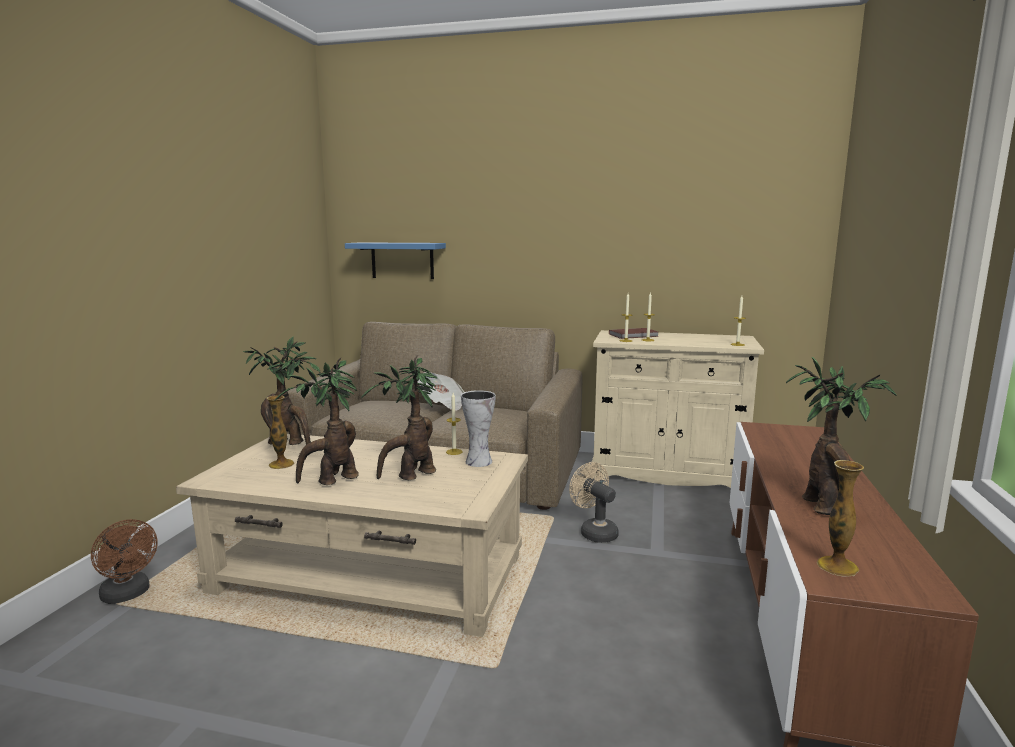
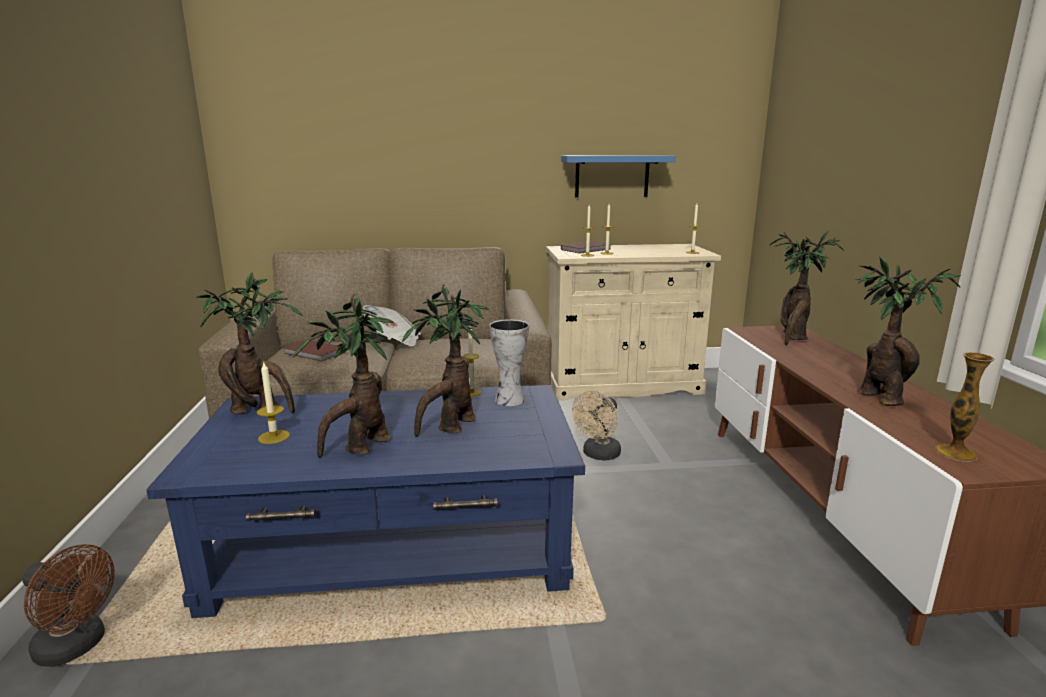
camera: 20 degrees left, 5 degrees up
beige coffee table [176,434,528,637] -> blue coffee table [146,385,585,618]
vase [266,395,295,469] -> candle [257,361,290,444]
blue shelf [345,242,446,279] -> blue shelf moved to [561,155,676,197]
beige fan [569,462,619,543] -> beige fan turned 90 degrees counterclockwise [572,390,621,461]
none -> brown book [284,340,346,362]
none -> potted plant [770,231,844,345]

